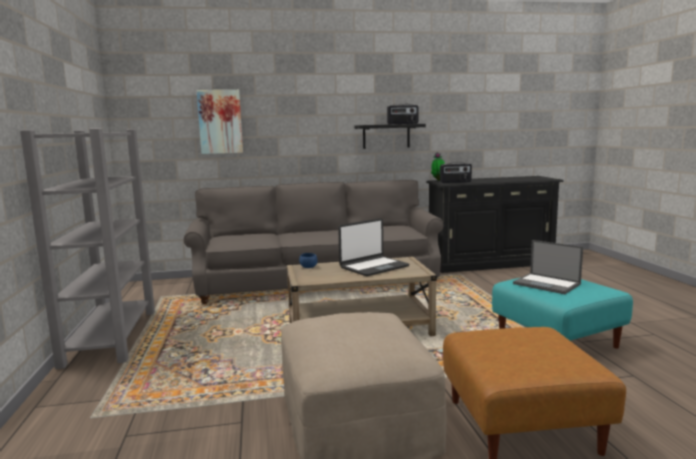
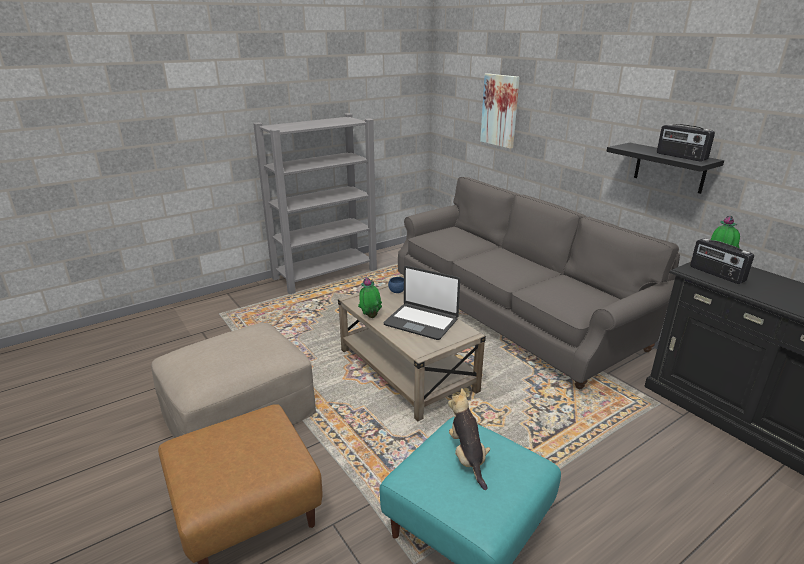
camera: 65 degrees right, 15 degrees up
laptop [513,240,583,294] -> plush toy [448,388,490,490]
none -> potted plant [358,277,382,318]

